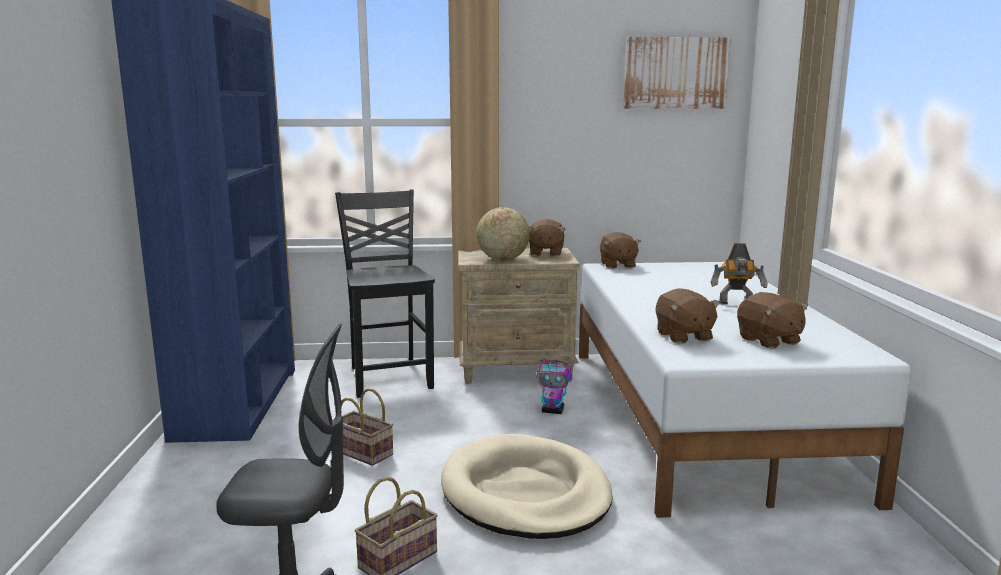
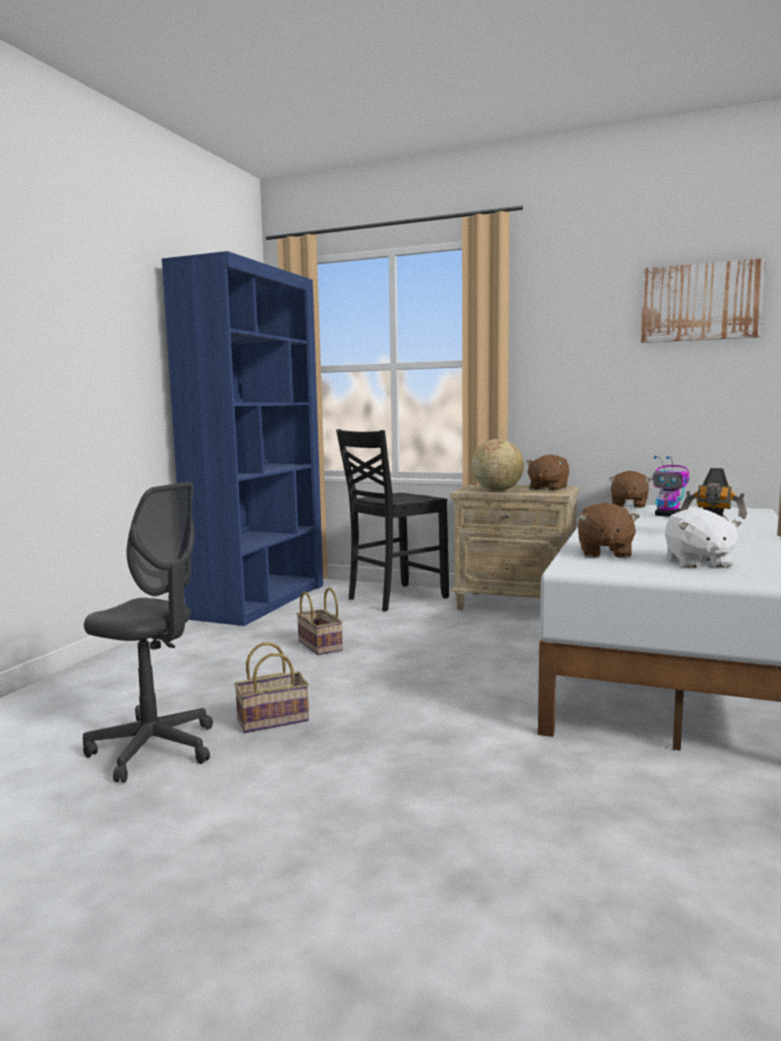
camera: 25 degrees right, 5 degrees down
black chair [335,190,435,398] -> black chair turned 135 degrees counterclockwise [336,429,449,611]
beige dog bed [441,434,613,539] -> none
toy robot [537,358,572,414] -> toy robot moved to [652,456,689,517]
brown plush toy [737,292,808,349] -> white plush toy [665,508,742,568]

